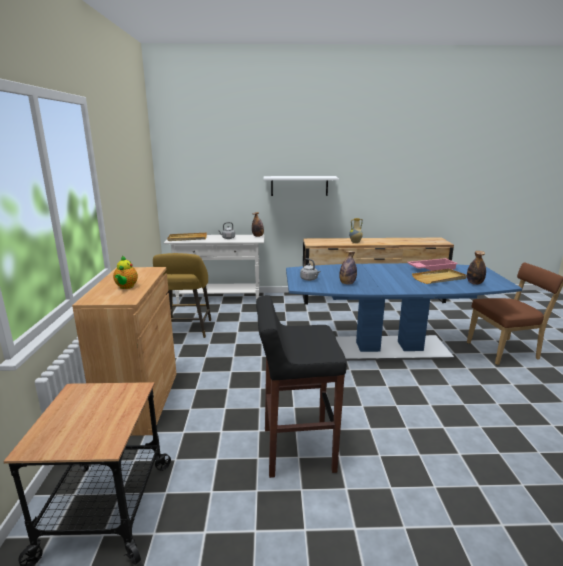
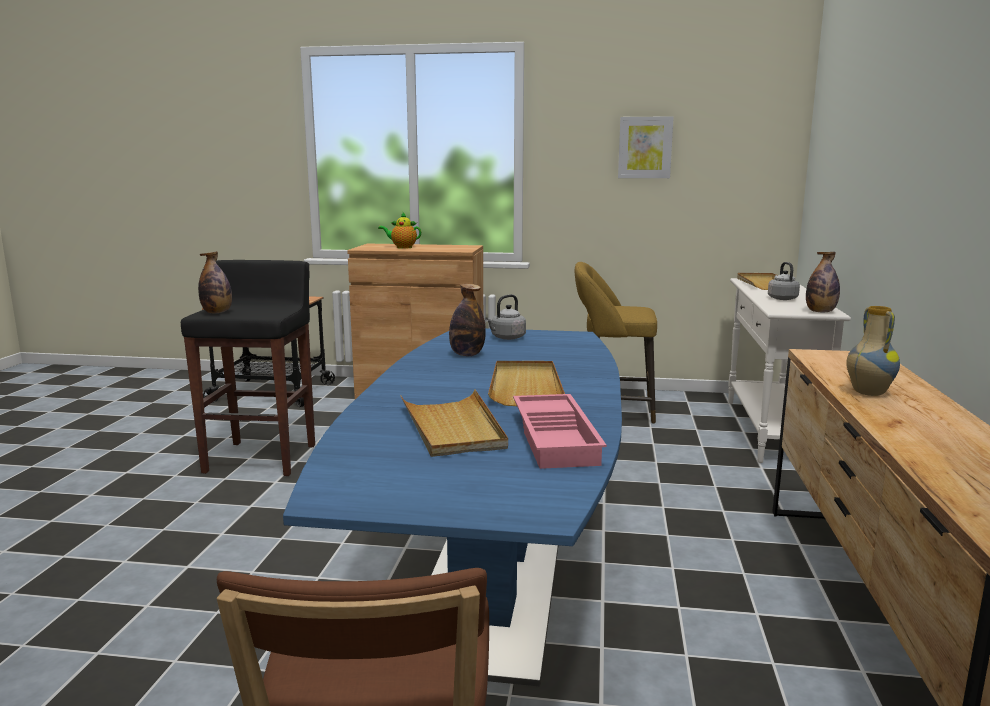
camera: 100 degrees right, 5 degrees down
white shelf [264,176,339,196] -> none
bottle [467,251,486,285] -> bottle moved to [198,251,232,313]
none -> beige tray [488,361,565,406]
none -> picture [618,116,674,178]

